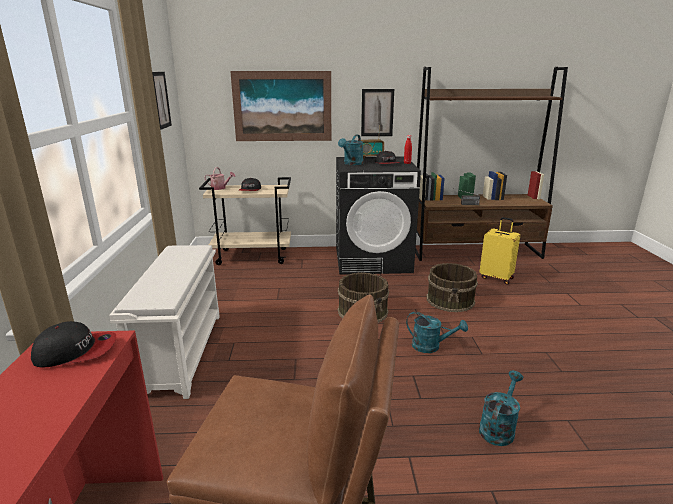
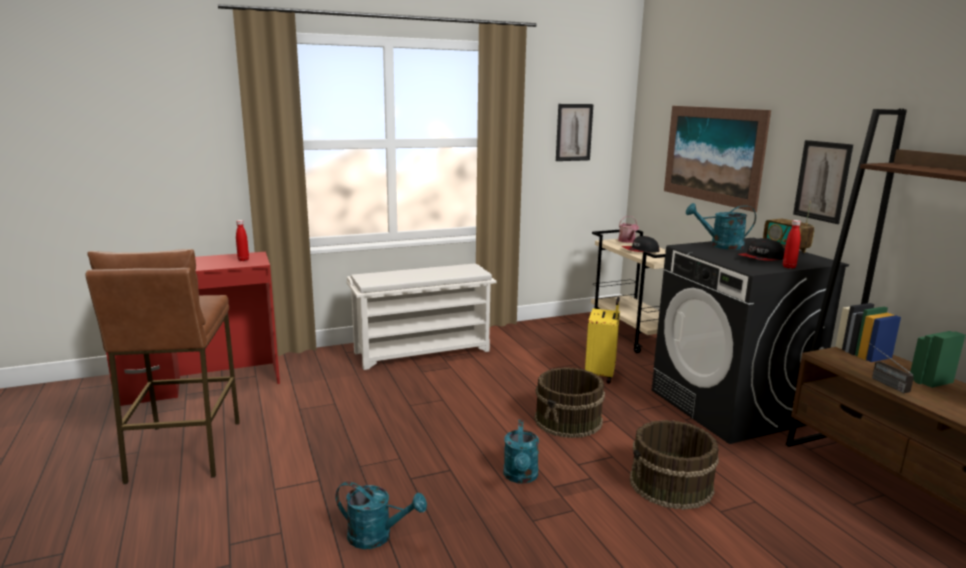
camera: 70 degrees right, 5 degrees down
cap [31,321,116,368] -> red bottle [236,220,249,261]
yellow suitcase [479,217,520,284] -> yellow suitcase moved to [585,297,620,384]

